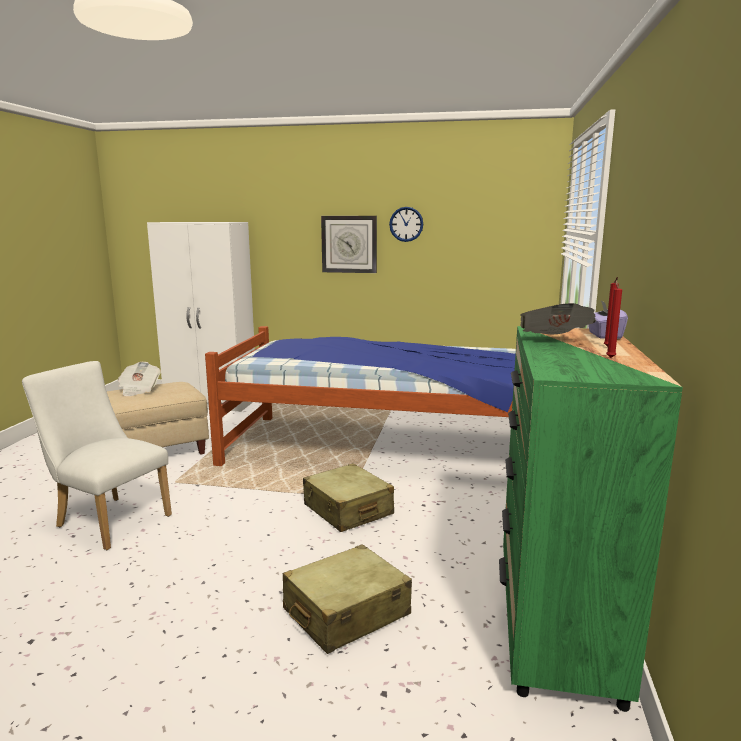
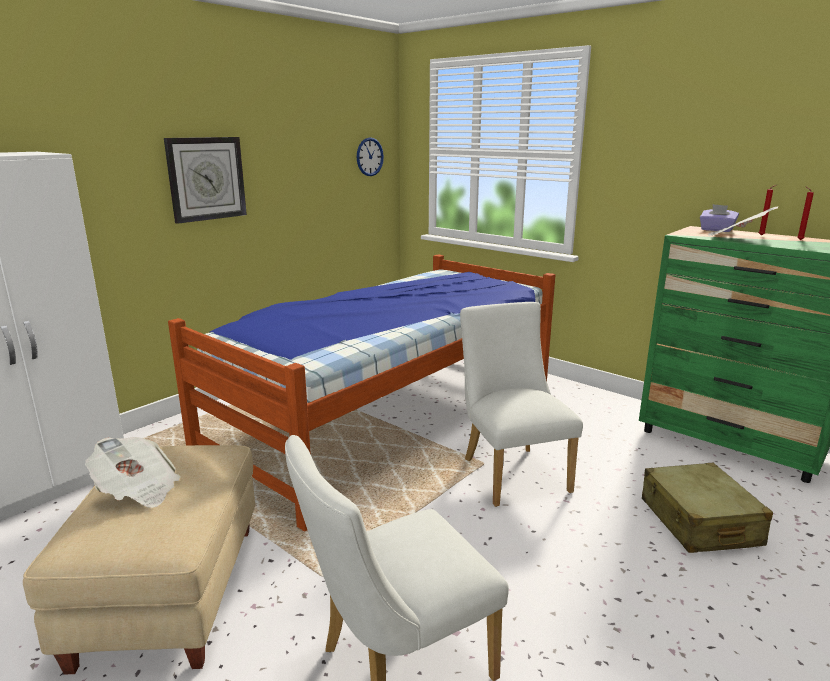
camera: 60 degrees left, 5 degrees up
beige suitcase [303,463,394,532] -> white chair [460,302,583,507]
wall clock [389,207,423,242] -> wall clock moved to [357,137,384,176]

